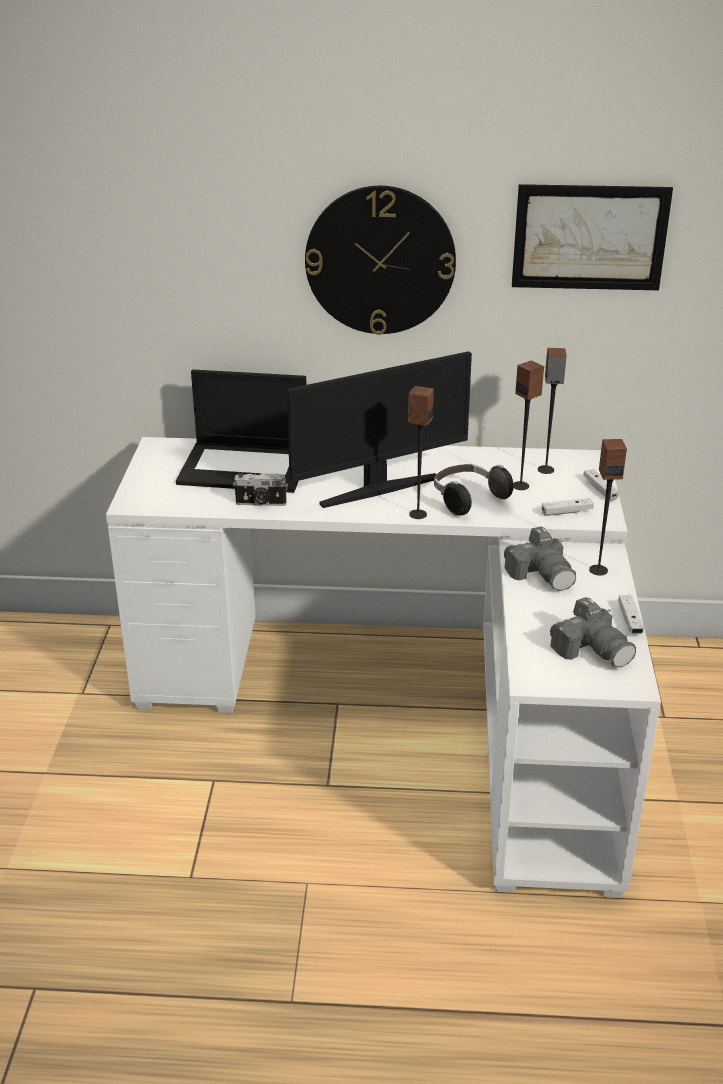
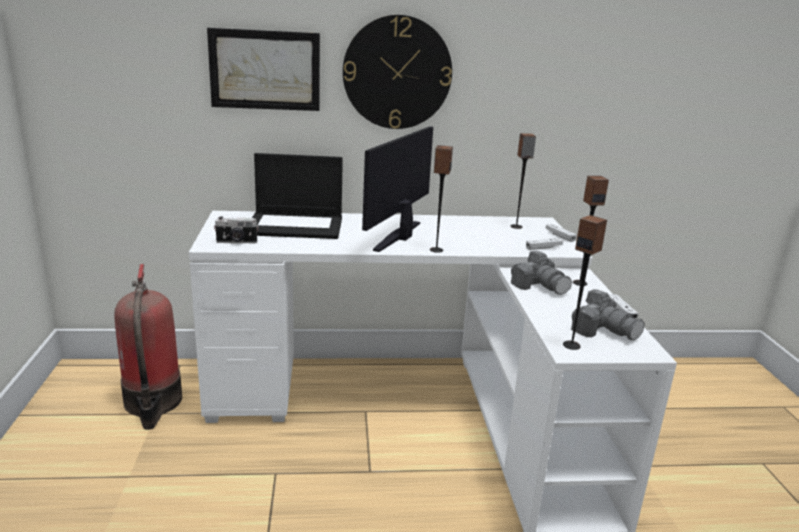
camera: 10 degrees left, 10 degrees down
camera [233,473,288,506] -> camera moved to [214,216,258,243]
monitor [287,351,472,508] -> monitor turned 150 degrees clockwise [362,126,433,252]
headphones [434,464,514,516] -> none
picture [512,184,673,290] -> picture moved to [207,28,320,111]
speaker [513,361,544,490] -> speaker moved to [563,215,607,350]
none -> fire extinguisher [114,264,182,430]

